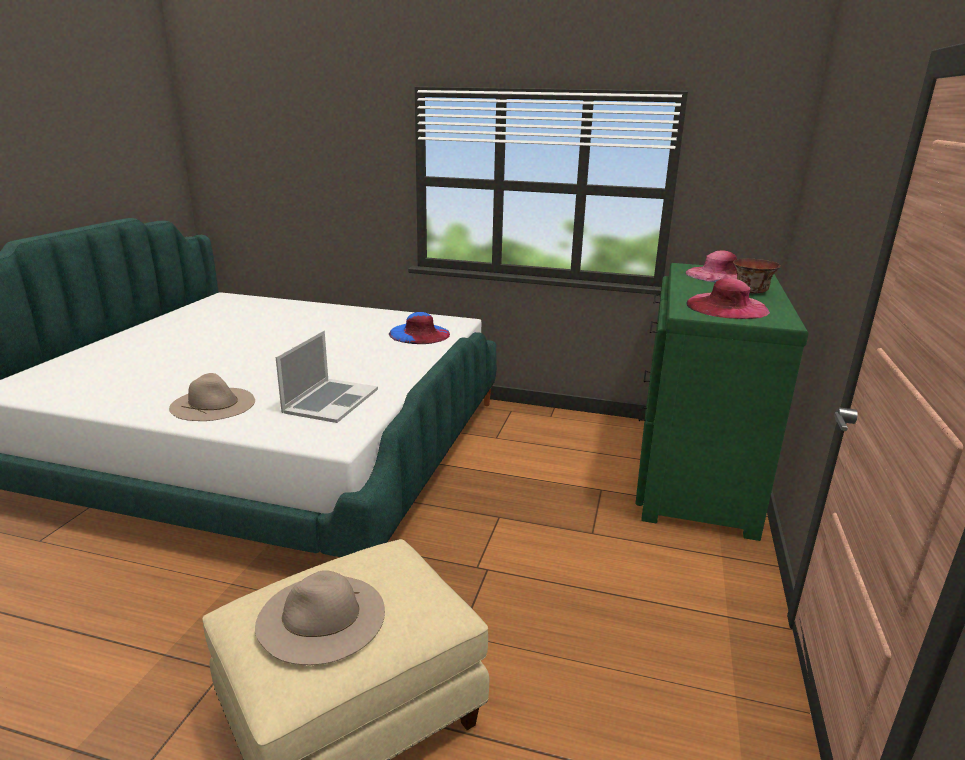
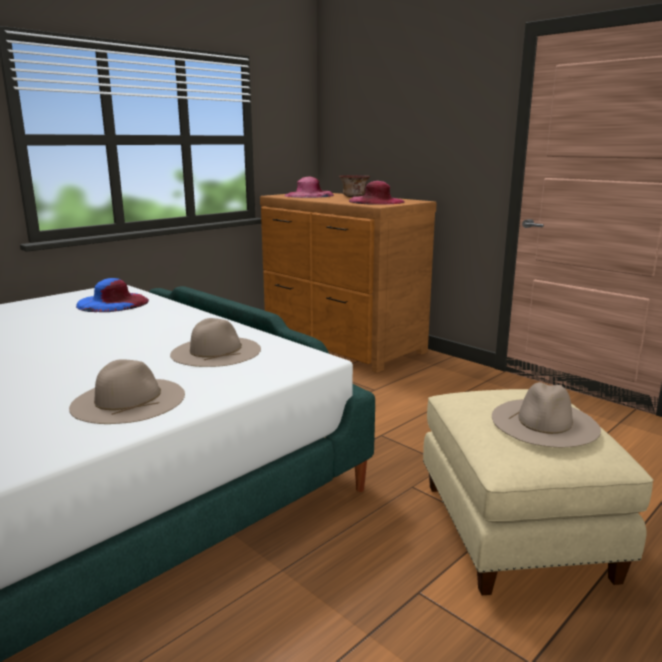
camera: 60 degrees left, 5 degrees down
laptop [276,330,378,423] -> beige hat [170,318,261,367]
green dresser [635,263,809,541] -> brown dresser [260,193,437,373]

